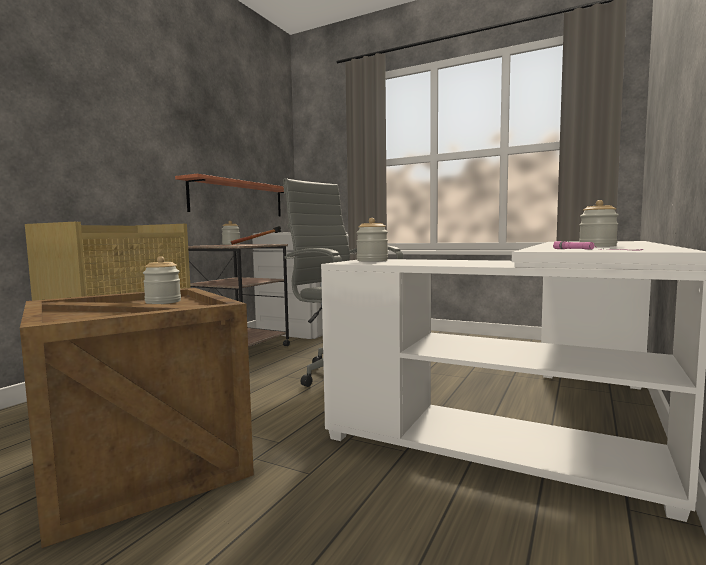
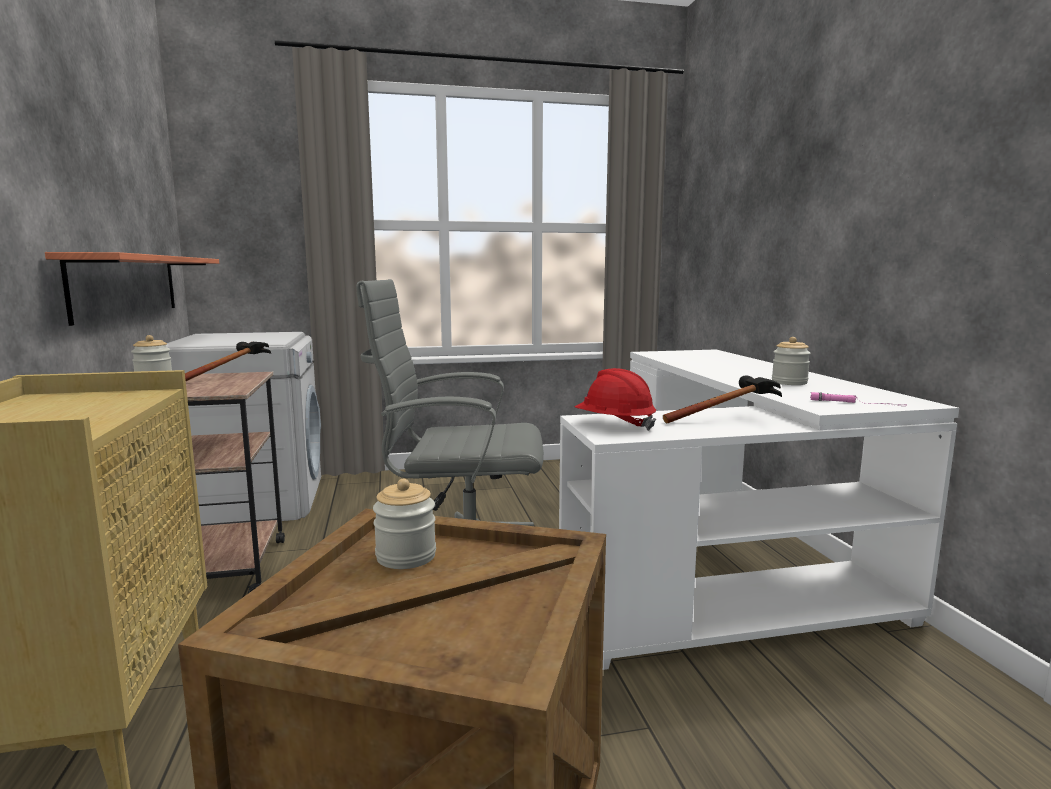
camera: 40 degrees left, 5 degrees up
jar [356,218,388,262] -> red hard hat [575,368,656,431]
none -> hammer [663,375,782,423]

